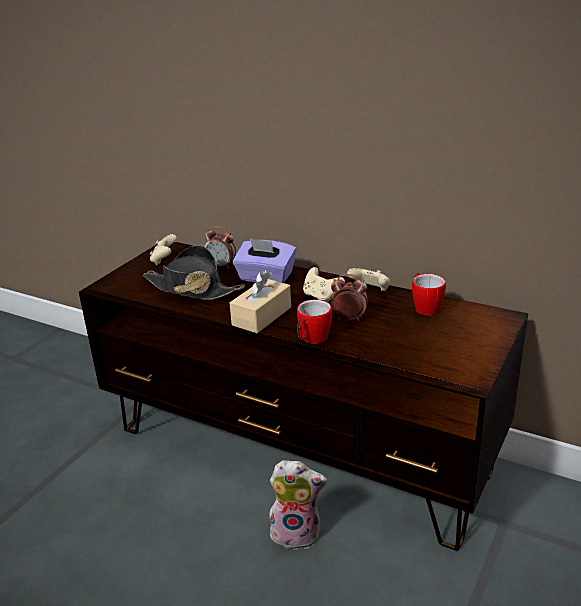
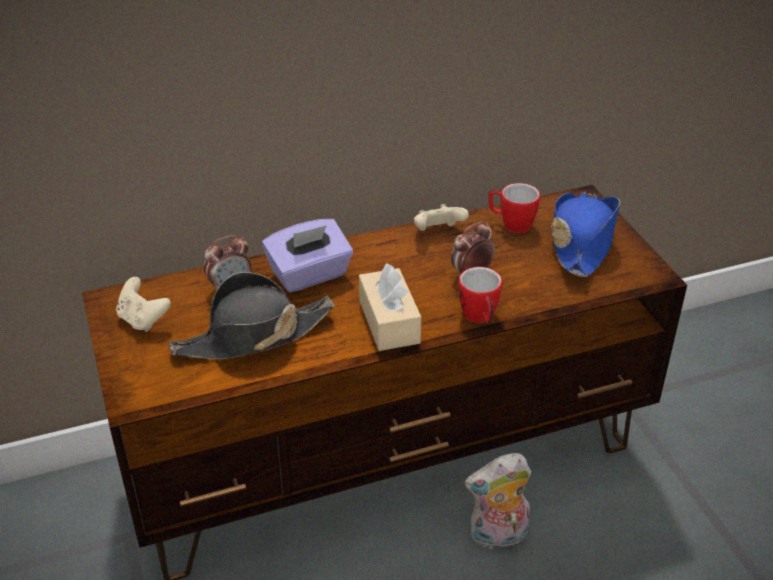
camera: 50 degrees left, 10 degrees up
plush toy [268,460,327,550] -> plush toy turned 150 degrees counterclockwise [465,453,531,550]
beige game controller [303,267,345,302] -> none
none -> blue hat [551,191,620,277]

